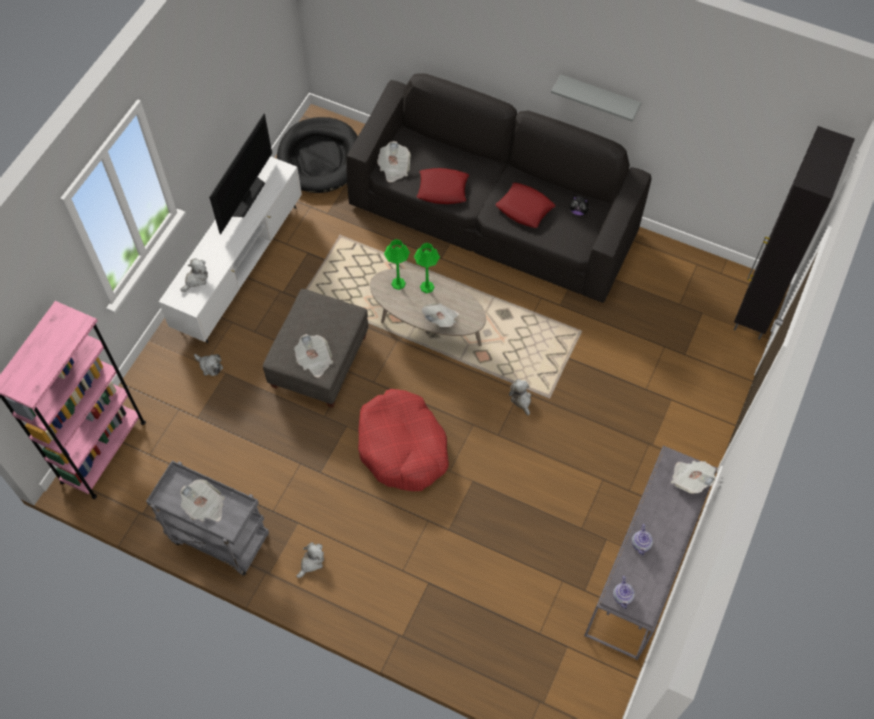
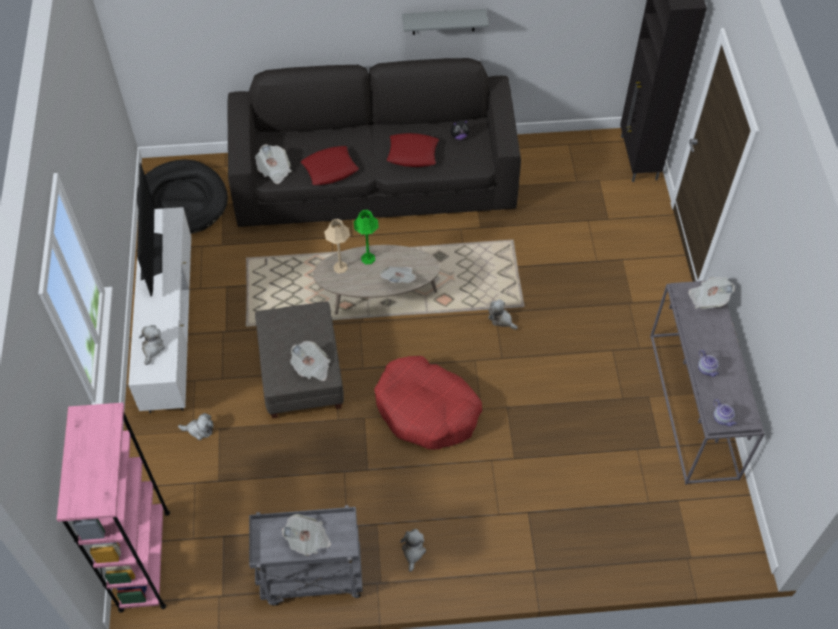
camera: 30 degrees left, 5 degrees down
green table lamp [384,239,410,290] -> beige table lamp [324,219,350,274]

